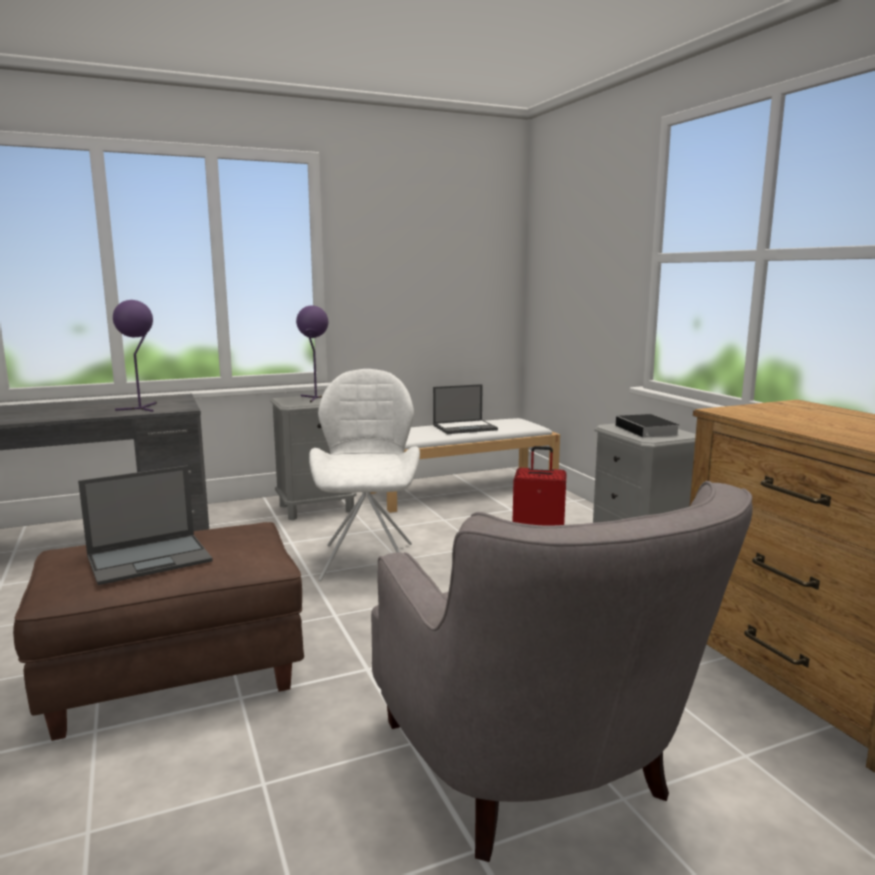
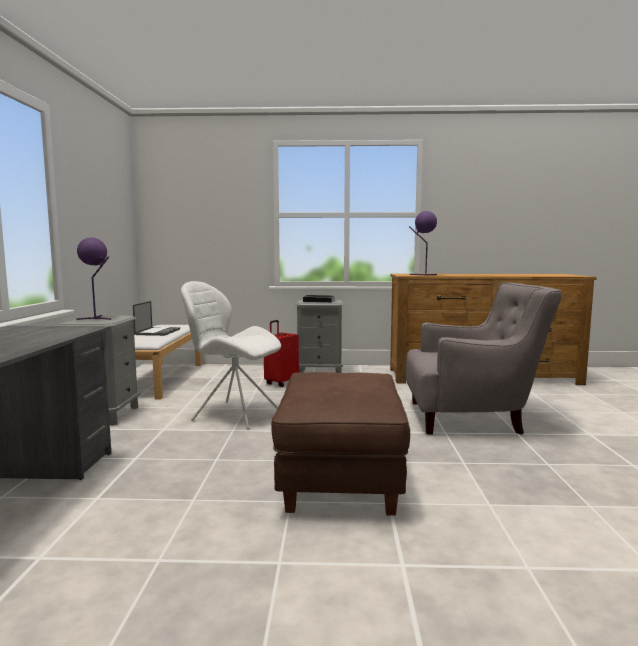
camera: 65 degrees left, 5 degrees down
laptop [78,465,213,585] -> none
purple table lamp [113,300,157,412] -> purple table lamp moved to [409,211,437,276]

